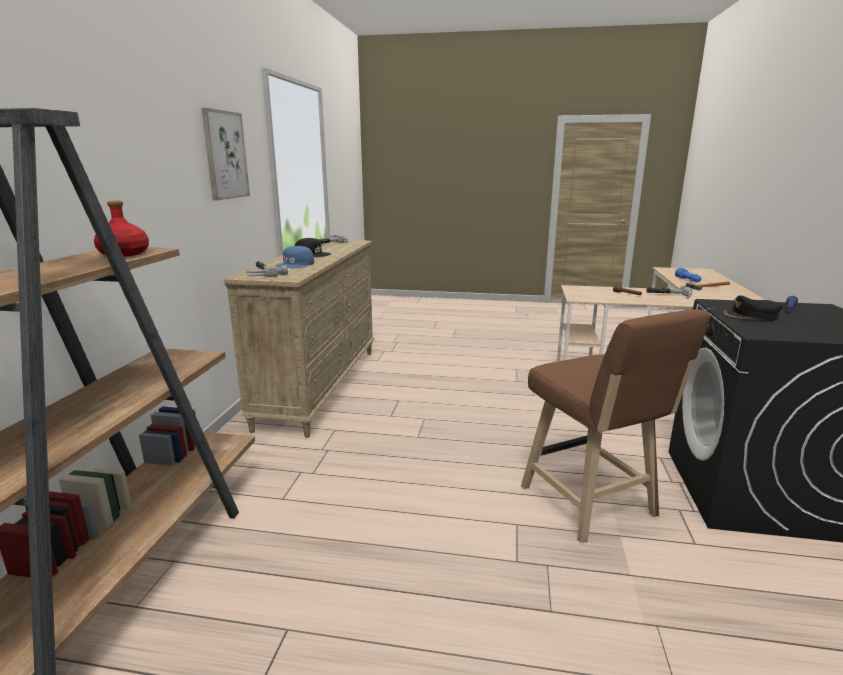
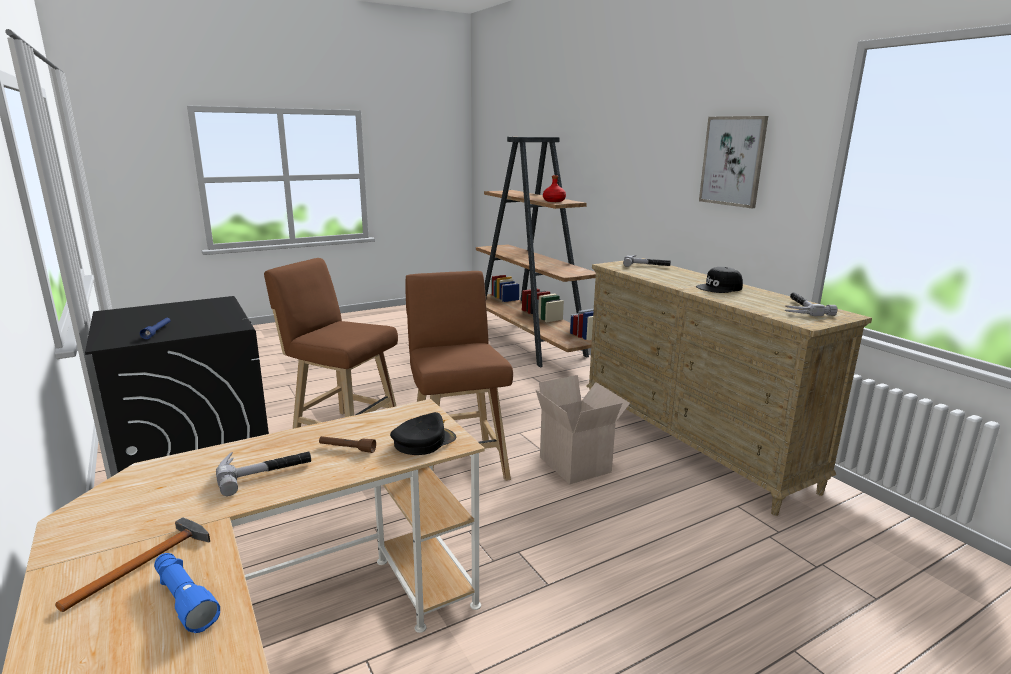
camera: 140 degrees right, 0 degrees up
blue cap [275,246,314,268] -> none
black cap [721,295,783,320] -> black cap moved to [390,412,456,455]
none -> brown stool [405,271,513,481]
none -> cardboard box [536,375,630,484]

